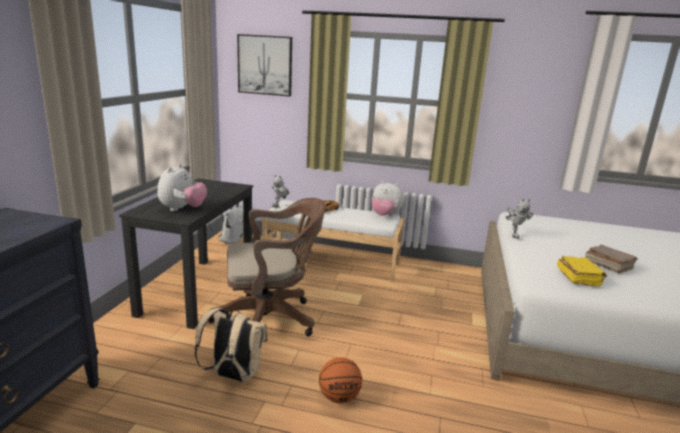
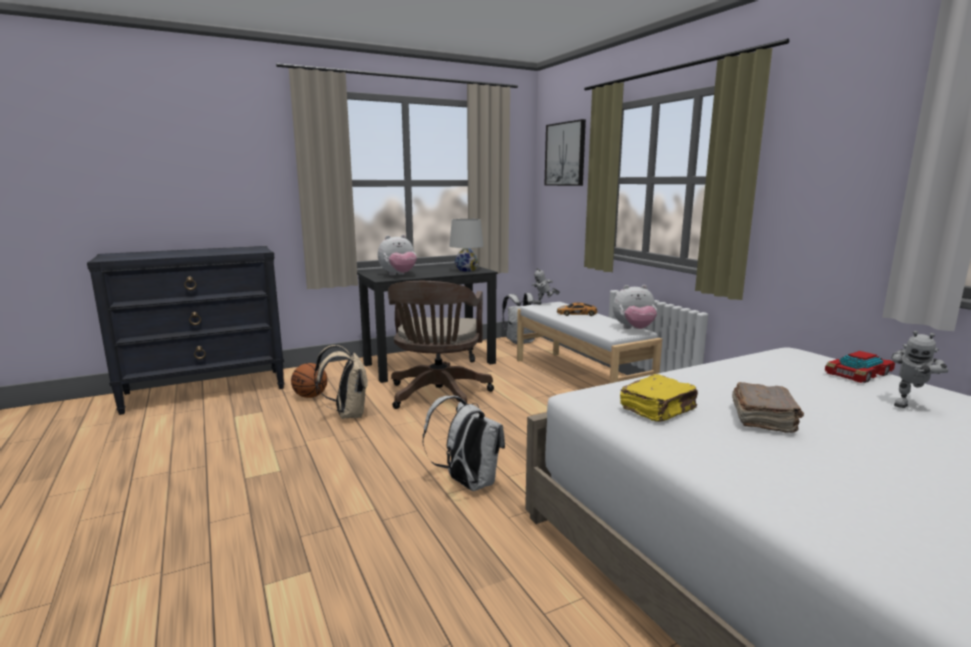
camera: 50 degrees right, 5 degrees down
brown office chair [208,198,326,337] -> brown office chair turned 60 degrees clockwise [388,281,494,412]
basketball [319,357,362,403] -> basketball moved to [291,363,327,398]
plush toy [371,181,404,216] -> plush toy turned 75 degrees counterclockwise [613,285,657,329]
toy robot [506,199,533,239] -> toy robot moved to [891,331,948,408]
none -> white backpack [422,396,505,491]
none -> white table lamp [449,219,483,272]
none -> toy car [825,351,895,383]

